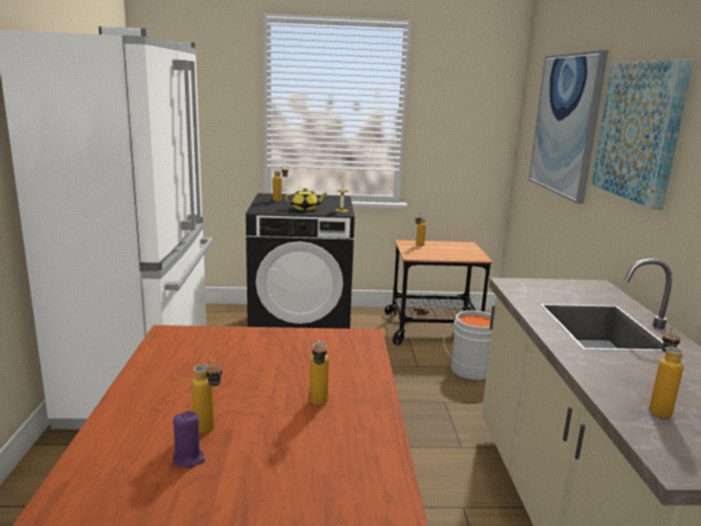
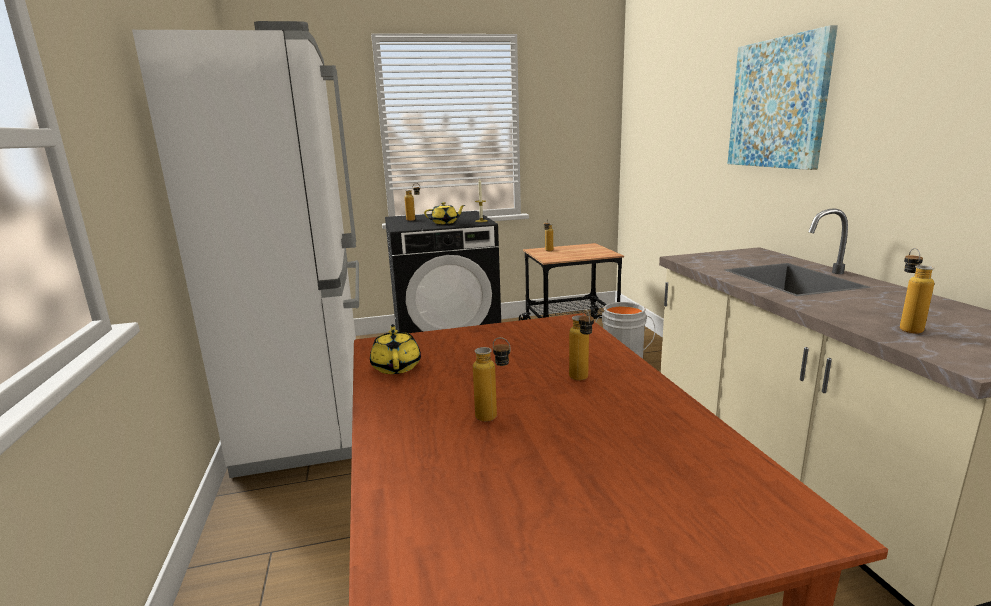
camera: 10 degrees left, 0 degrees up
purple candle [173,411,205,469] -> none
picture [529,50,608,204] -> none
none -> yellow teapot [370,324,421,374]

